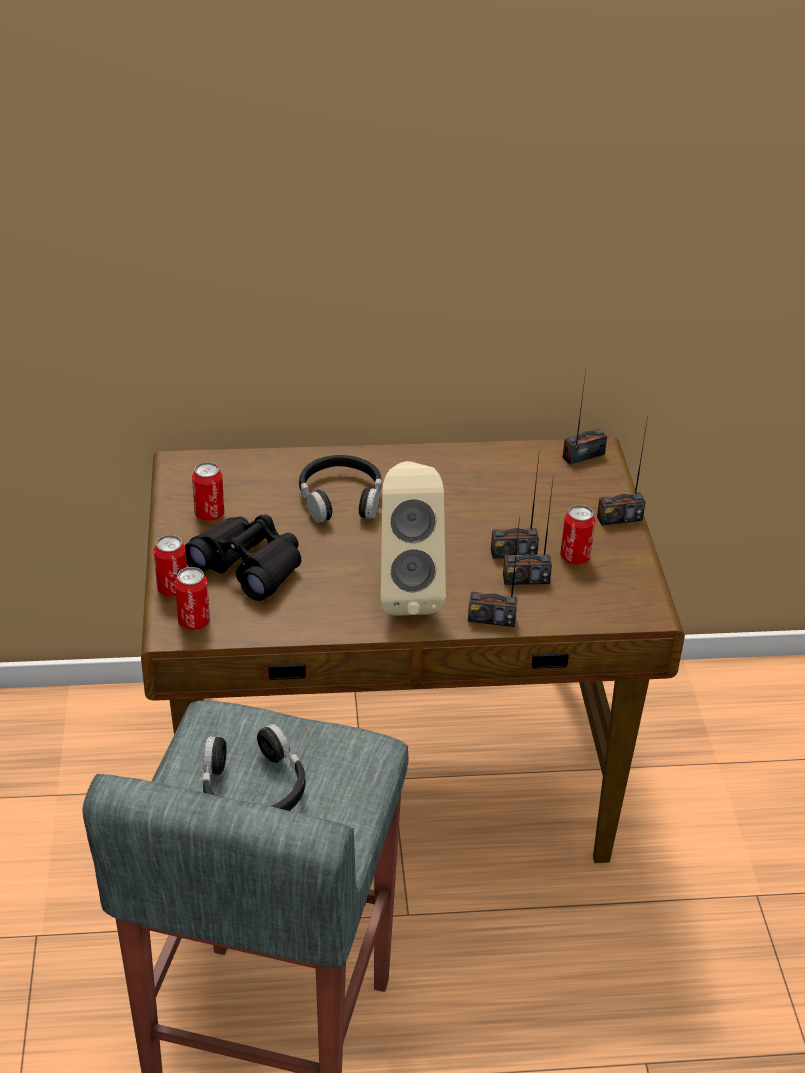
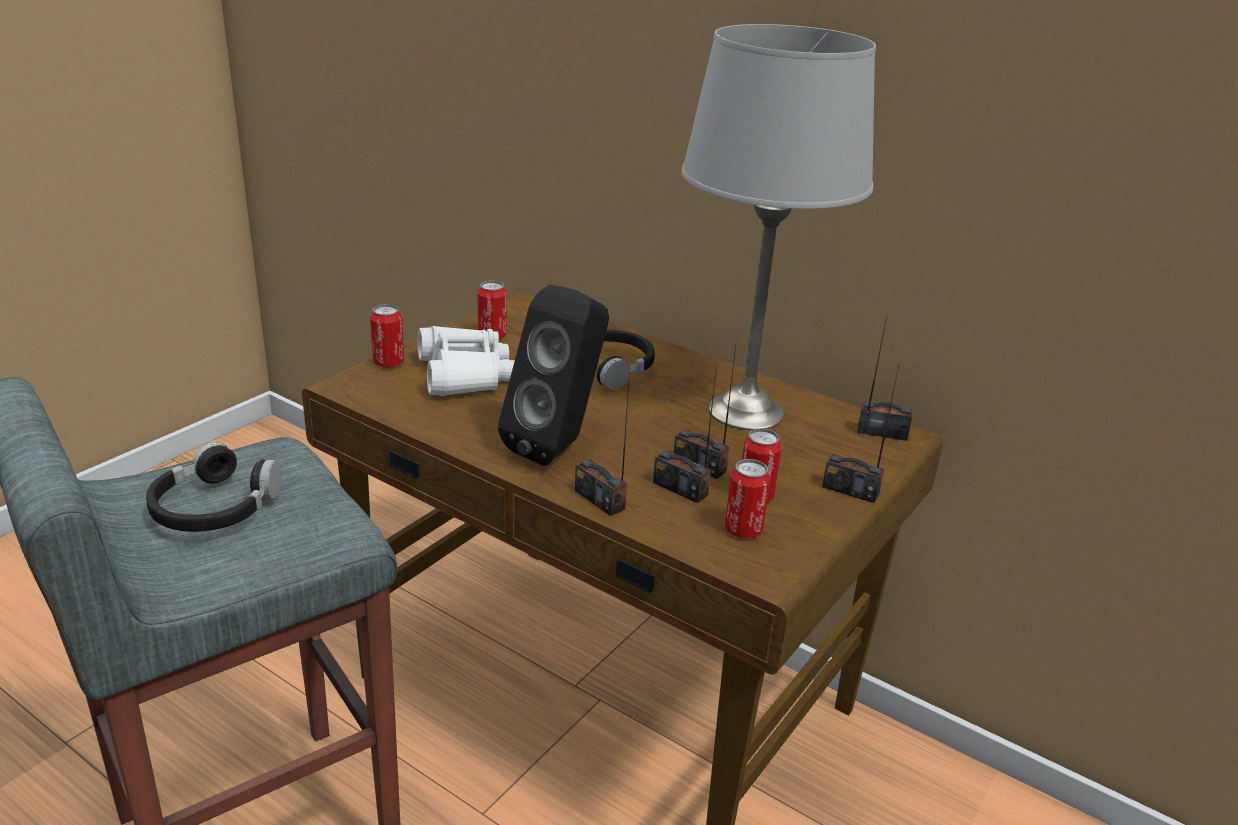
camera: 40 degrees right, 10 degrees down
can [175,567,210,630] -> can moved to [725,459,770,538]
black binoculars [185,515,301,601] -> white binoculars [418,326,515,396]
beige speaker [381,461,446,616] -> black speaker [498,285,609,466]
none -> grey table lamp [681,24,876,430]

